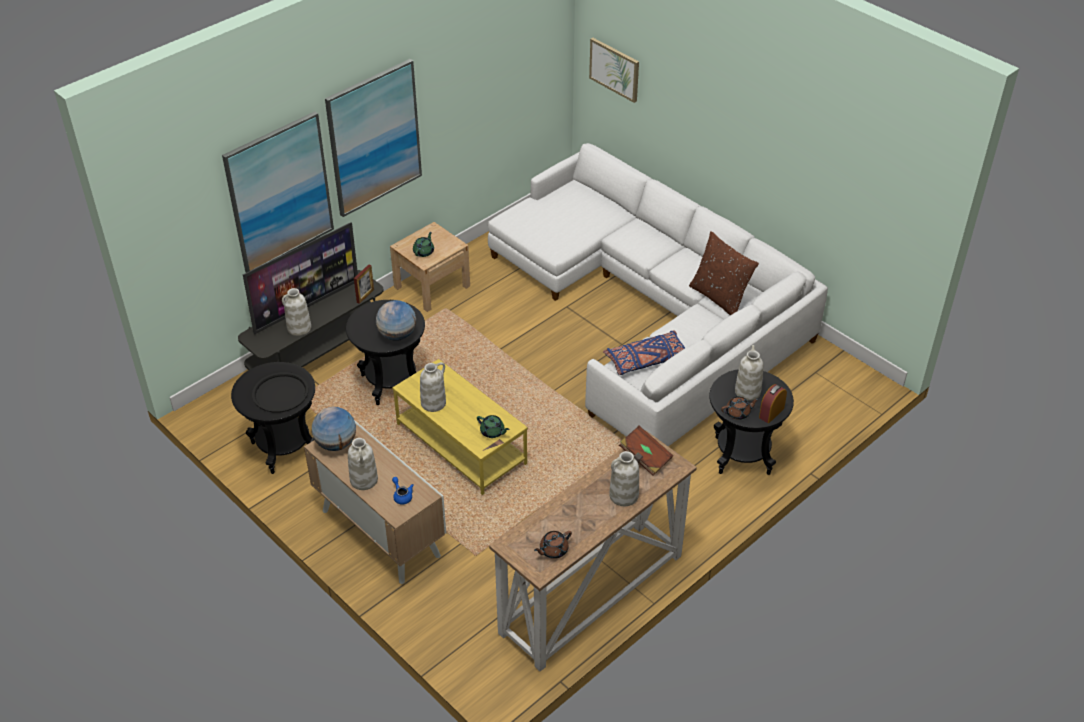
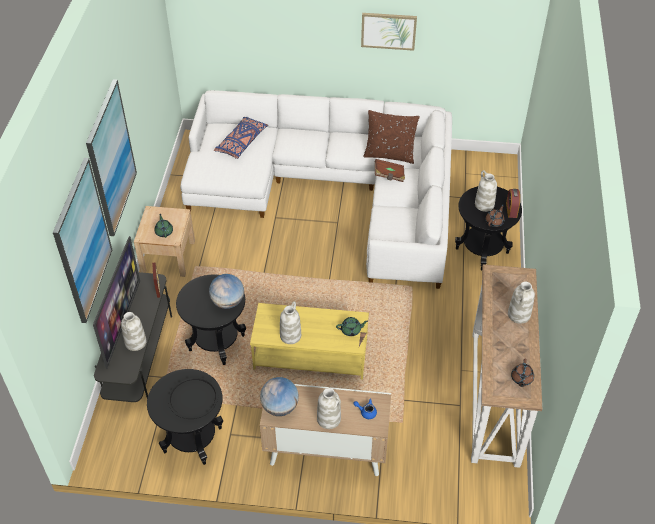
camera: 40 degrees left, 5 degrees up
picture [589,38,639,103] -> picture moved to [361,13,417,51]
blue pillow [603,330,685,375] -> blue pillow moved to [214,117,268,159]
brown book [619,426,673,476] -> brown book moved to [375,159,405,182]

